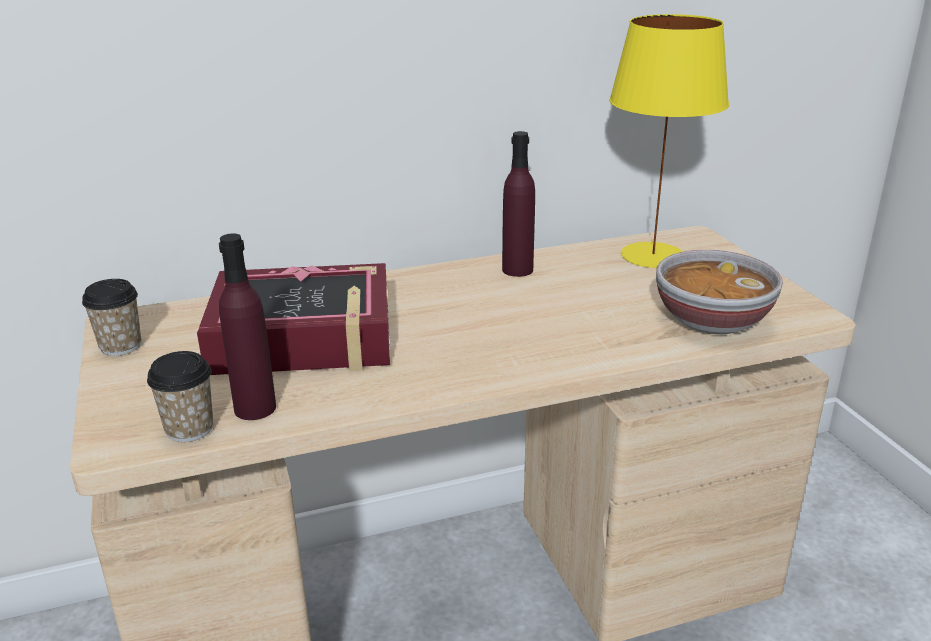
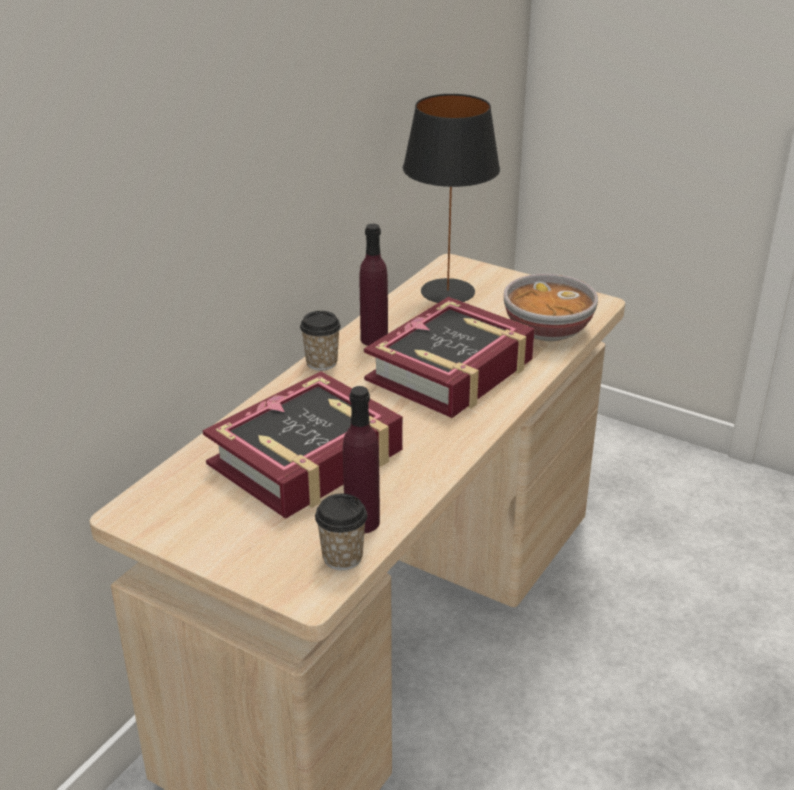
camera: 40 degrees left, 5 degrees up
cup [82,279,141,356] -> cup moved to [300,311,341,371]
yellow table lamp [609,14,729,268] -> black table lamp [403,94,500,303]
none -> book [364,297,535,418]

